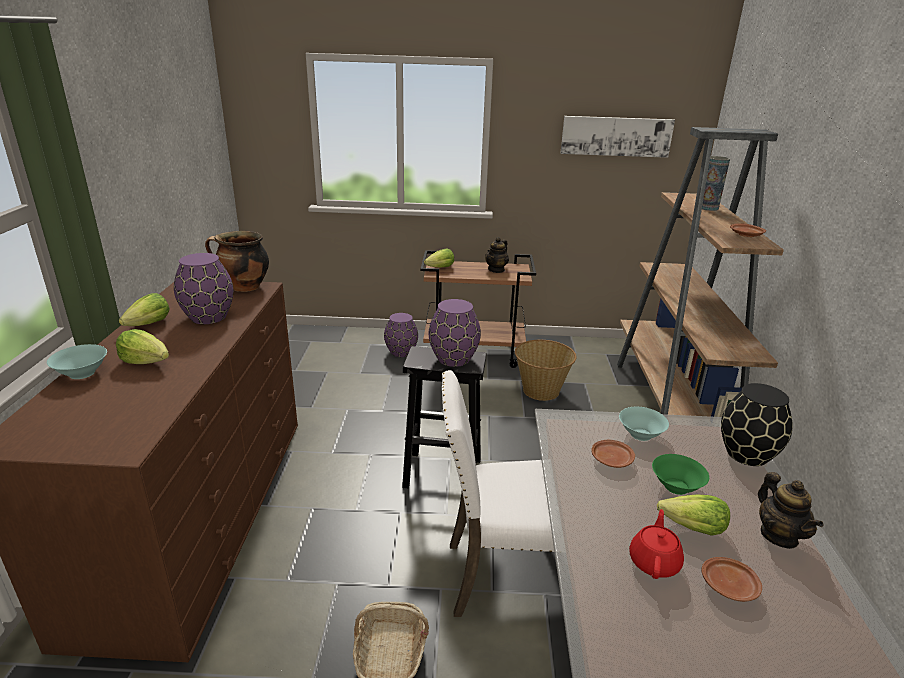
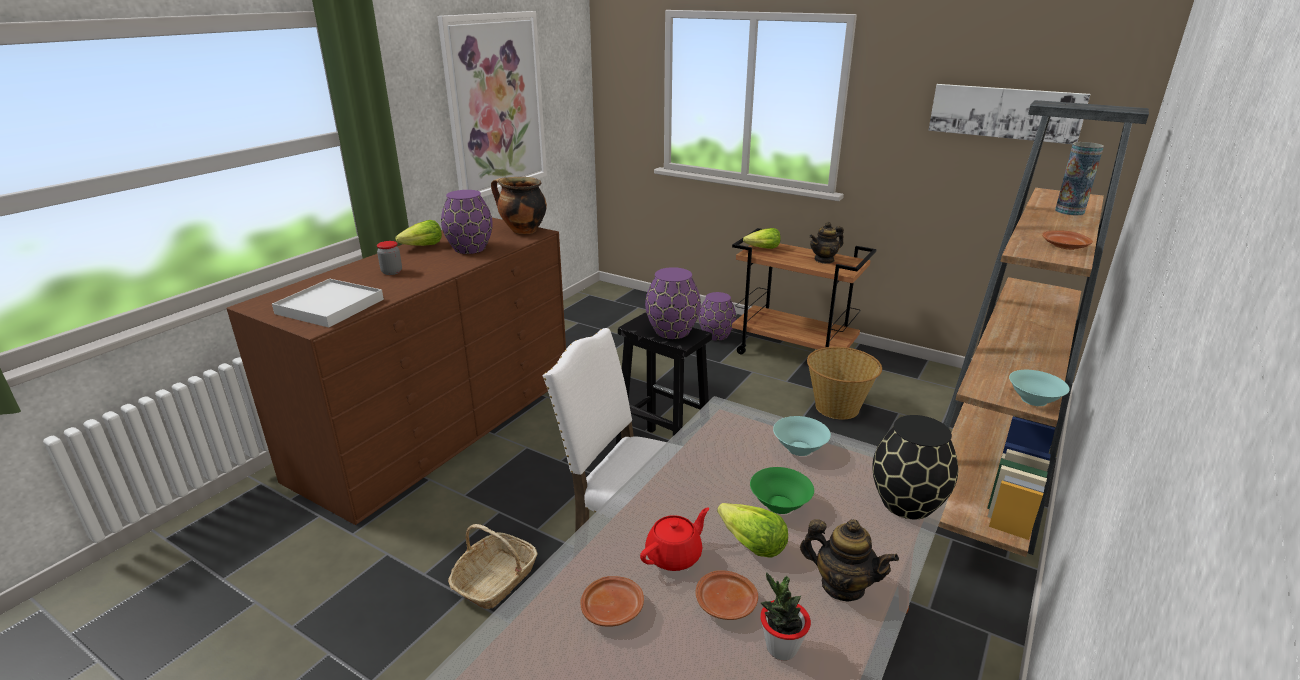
camera: 30 degrees right, 0 degrees up
turquoise bowl [47,344,107,379] -> turquoise bowl moved to [1009,370,1070,406]
lettuce [116,329,169,364] -> jar [377,241,402,275]
brown plate [591,440,635,468] -> brown plate moved to [580,576,644,627]
teapot [758,472,823,549] -> teapot turned 75 degrees counterclockwise [800,519,899,601]
none -> white tray [272,279,384,328]
none -> picture [437,11,547,197]
none -> potted plant [760,572,811,661]

